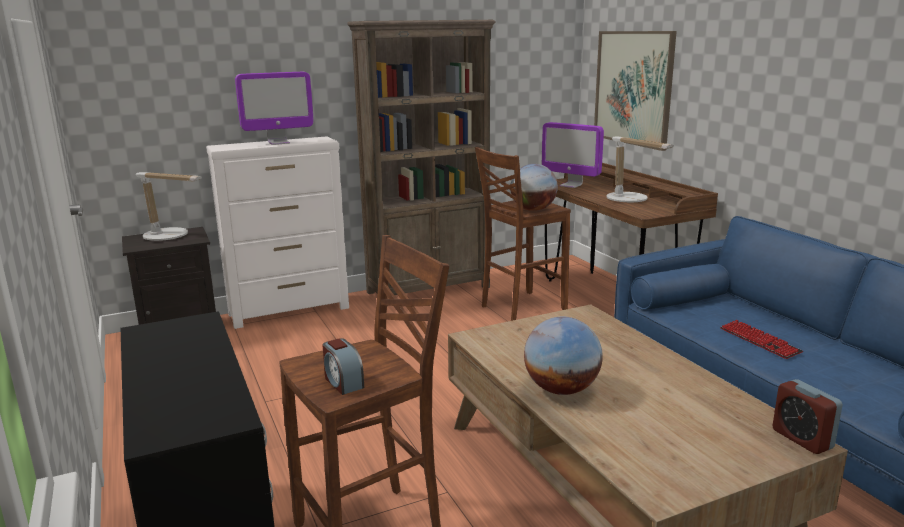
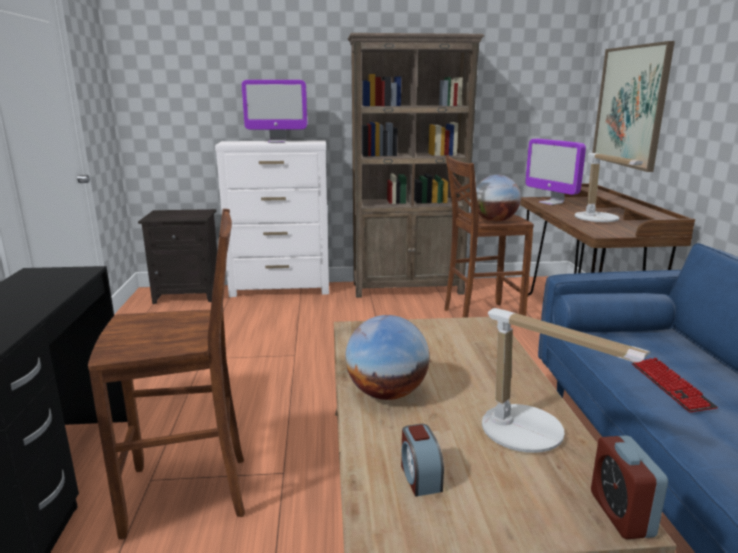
camera: 20 degrees right, 0 degrees up
table lamp [136,172,202,241] -> table lamp moved to [482,308,651,453]
alarm clock [323,338,364,395] -> alarm clock moved to [401,424,444,497]

